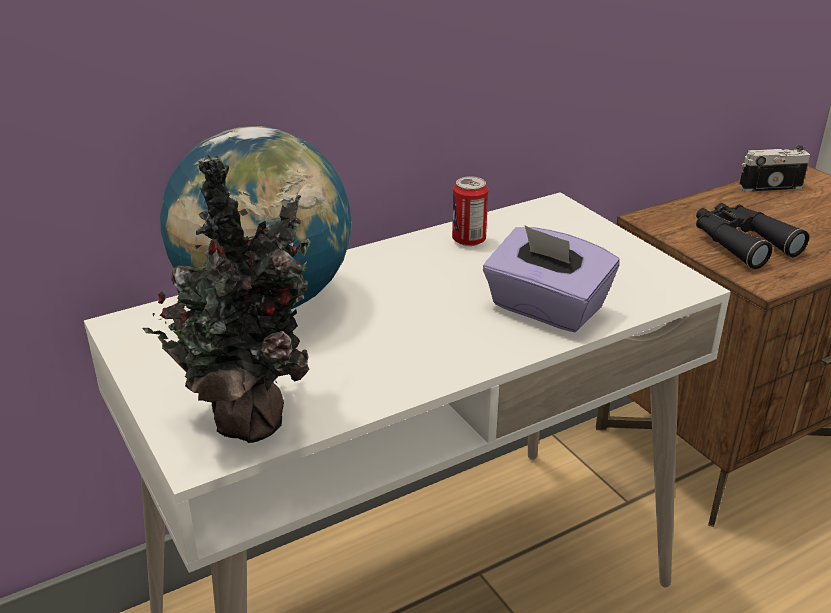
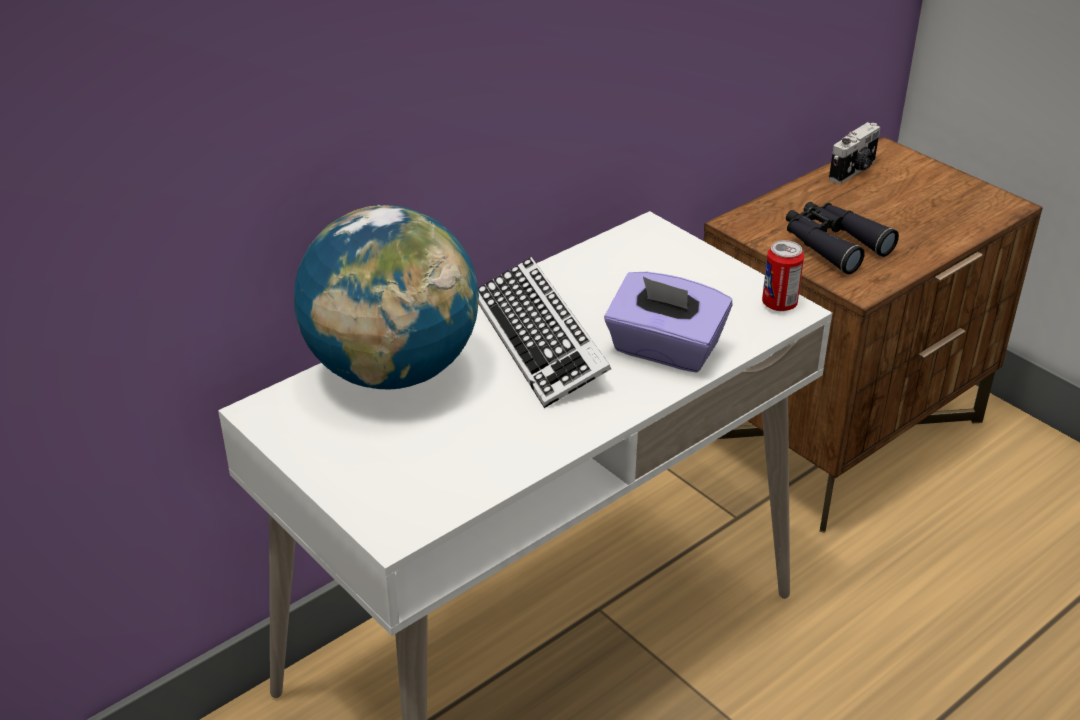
camera: 10 degrees left, 5 degrees up
potted plant [142,155,311,443] -> none
can [452,176,488,246] -> can moved to [762,240,804,311]
camera [739,145,810,192] -> camera turned 150 degrees clockwise [829,122,881,184]
none -> keyboard [478,257,611,408]

